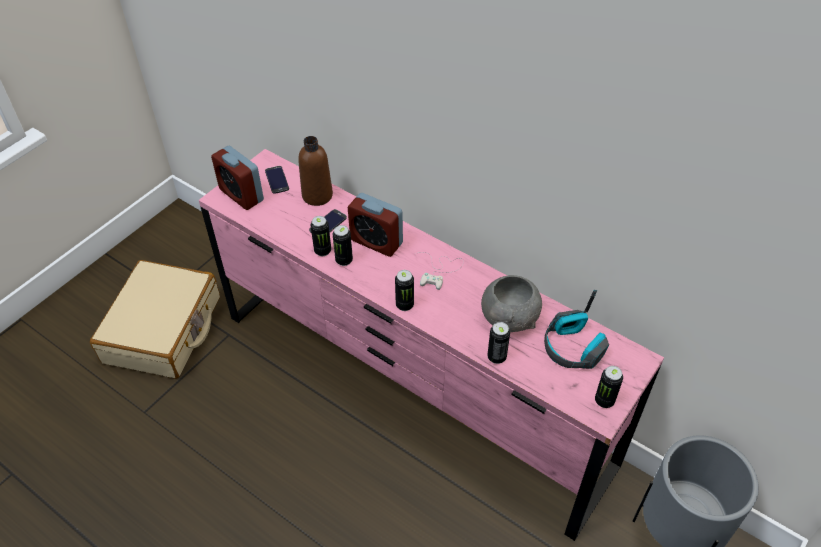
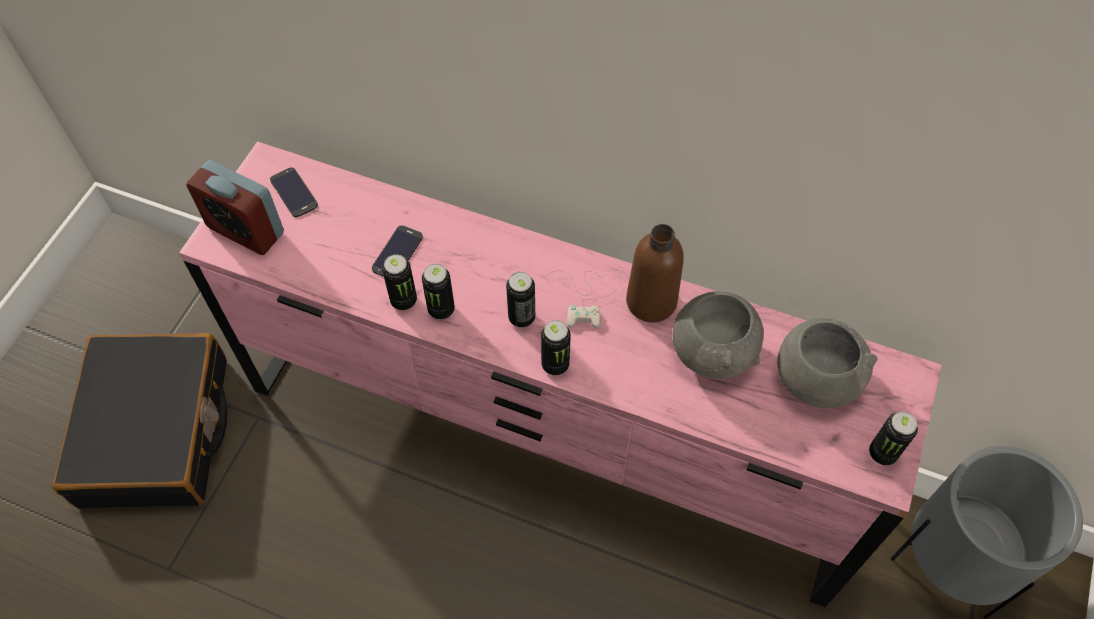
camera: 15 degrees left, 10 degrees up
beige suitcase [90,260,220,379] -> black suitcase [52,333,227,508]
brown bottle [298,136,333,206] -> brown bottle moved to [626,224,684,322]
alarm clock [348,193,403,257] -> none
can [487,322,510,364] -> can moved to [506,272,535,327]
headphones [544,290,609,369] -> grey bowl [777,318,878,408]

